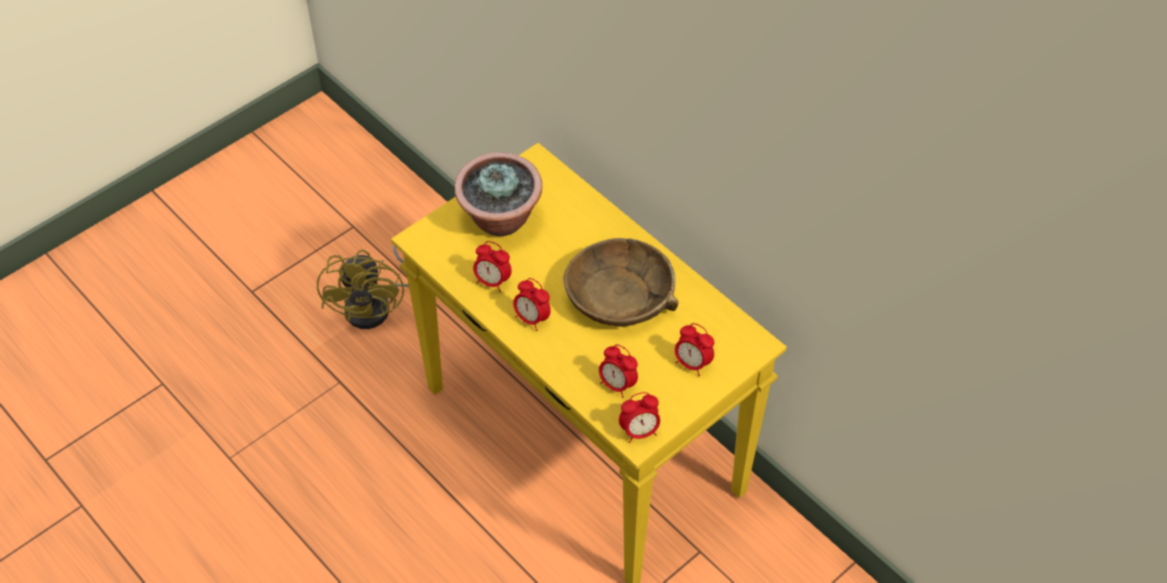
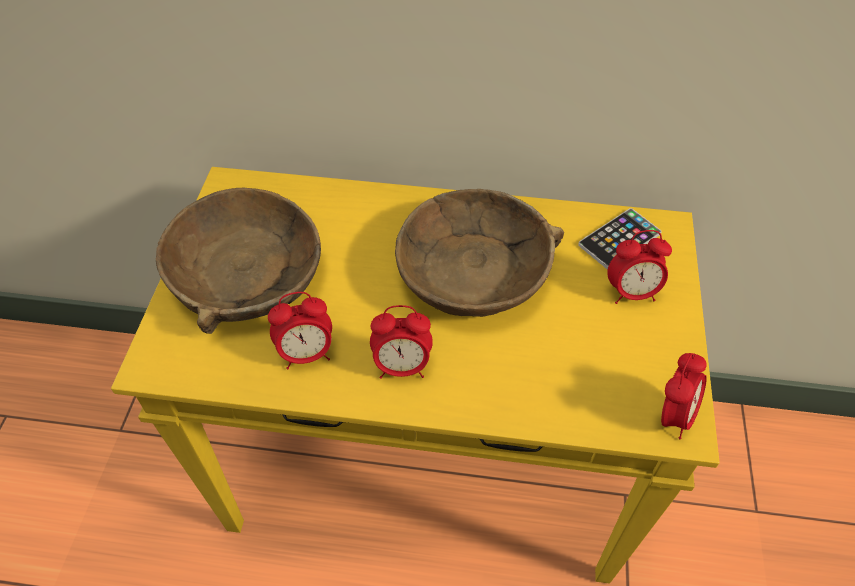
camera: 40 degrees left, 0 degrees up
yellow fan [317,245,409,329] -> none
potted plant [455,152,542,236] -> brown bowl [155,188,321,334]
alarm clock [599,345,638,398] -> none
none -> phone [578,208,662,270]

